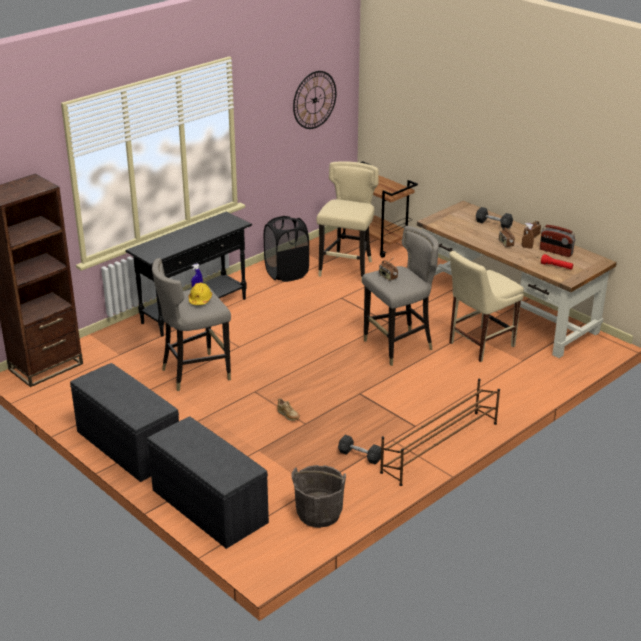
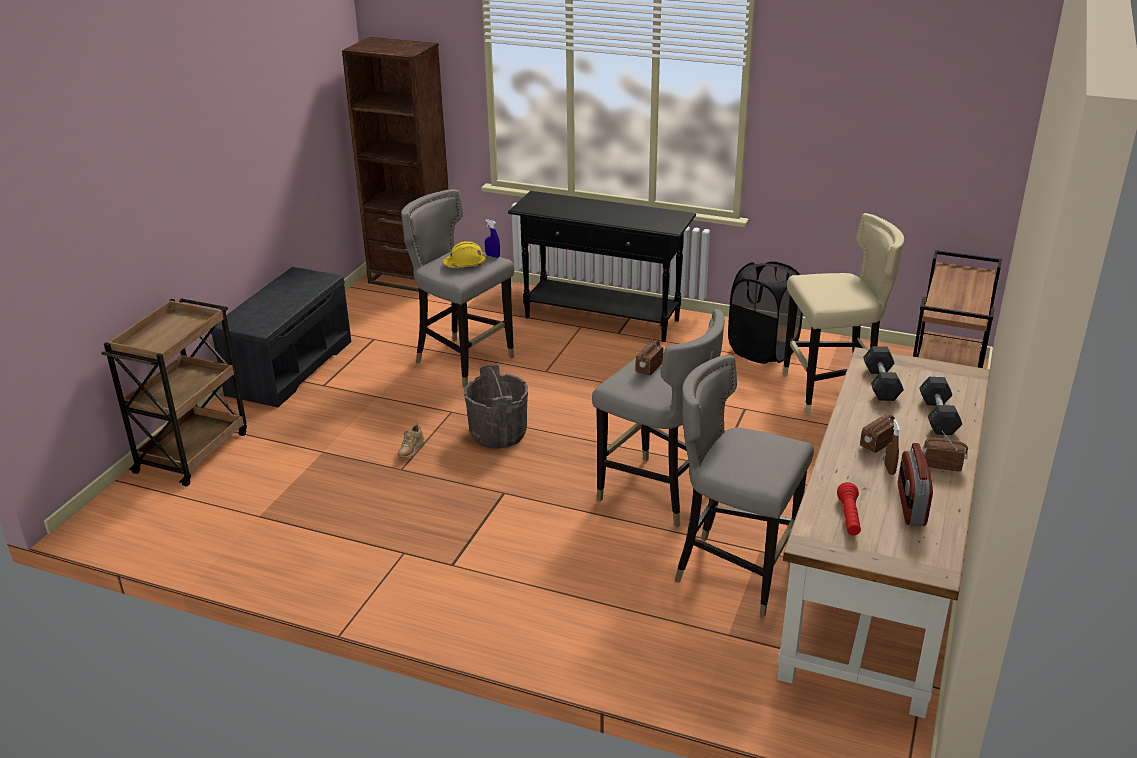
camera: 65 degrees right, 0 degrees up
grey bench [147,416,269,549] -> brown cart [102,298,247,486]
grey bucket [292,465,346,528] -> grey bucket moved to [464,365,528,449]
wall clock [293,71,337,129] -> none
grey dumbbell [338,435,381,465] -> grey dumbbell moved to [863,346,904,401]
brown shoe rack [380,378,500,486] -> none
beige chair [449,251,524,362] -> grey stool [675,355,814,618]

